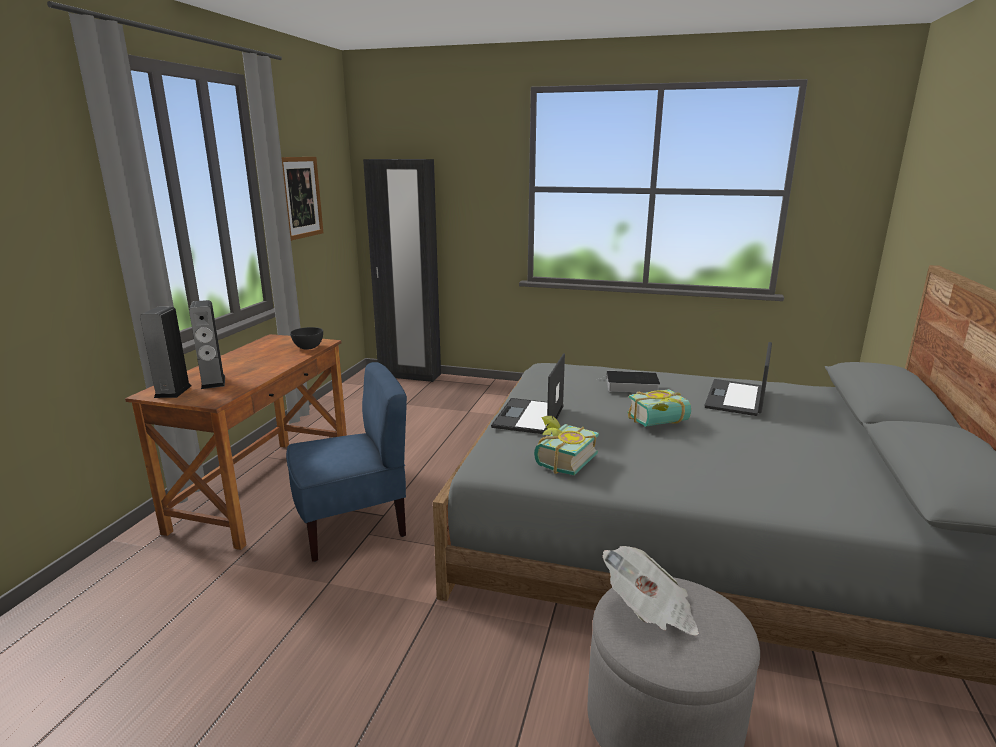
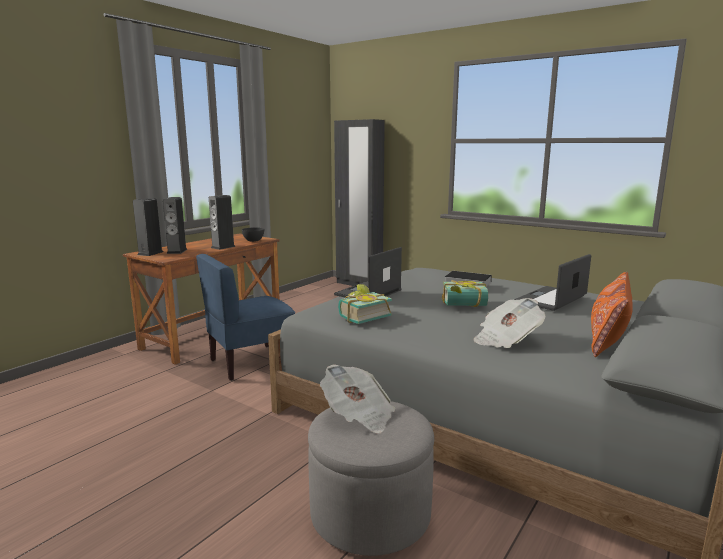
camera: 20 degrees right, 5 degrees down
picture [281,157,323,241] -> none
blue chair [286,362,407,562] -> blue chair turned 150 degrees clockwise [196,254,295,381]
none -> speaker [209,195,236,250]
none -> newspaper [474,298,545,349]
none -> orange pillow [591,272,633,357]

